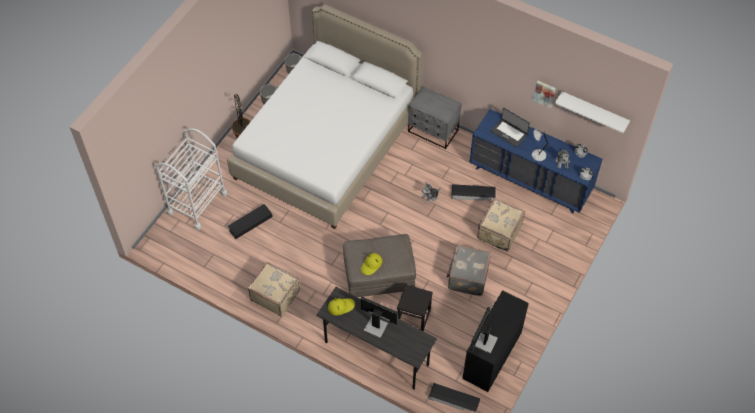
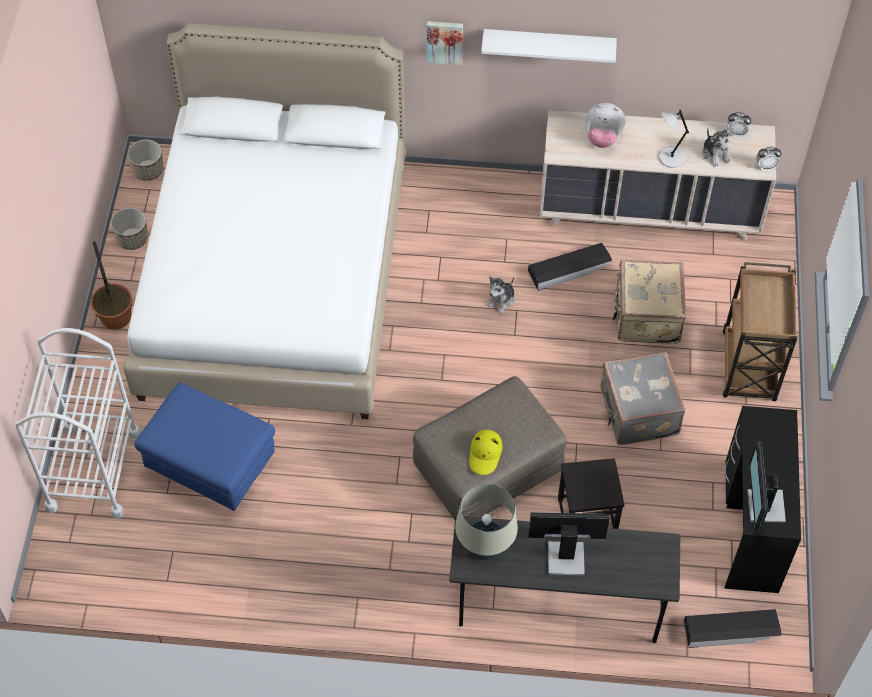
camera: 25 degrees left, 0 degrees up
black storage box [227,204,273,239] -> blue ottoman [134,382,275,511]
beige suitcase [248,262,300,317] -> none
yellow hat [328,298,355,315] -> beige table lamp [455,483,518,561]
grey nightstand [408,86,462,149] -> none
blue dresser [470,109,603,214] -> beige dresser [539,110,776,240]
laptop [491,108,530,147] -> plush toy [586,103,626,148]
picture [533,81,556,109] -> picture moved to [427,21,463,65]
white shelf [555,91,630,133] -> white shelf moved to [481,29,617,63]
none -> brown cart [723,262,797,401]

